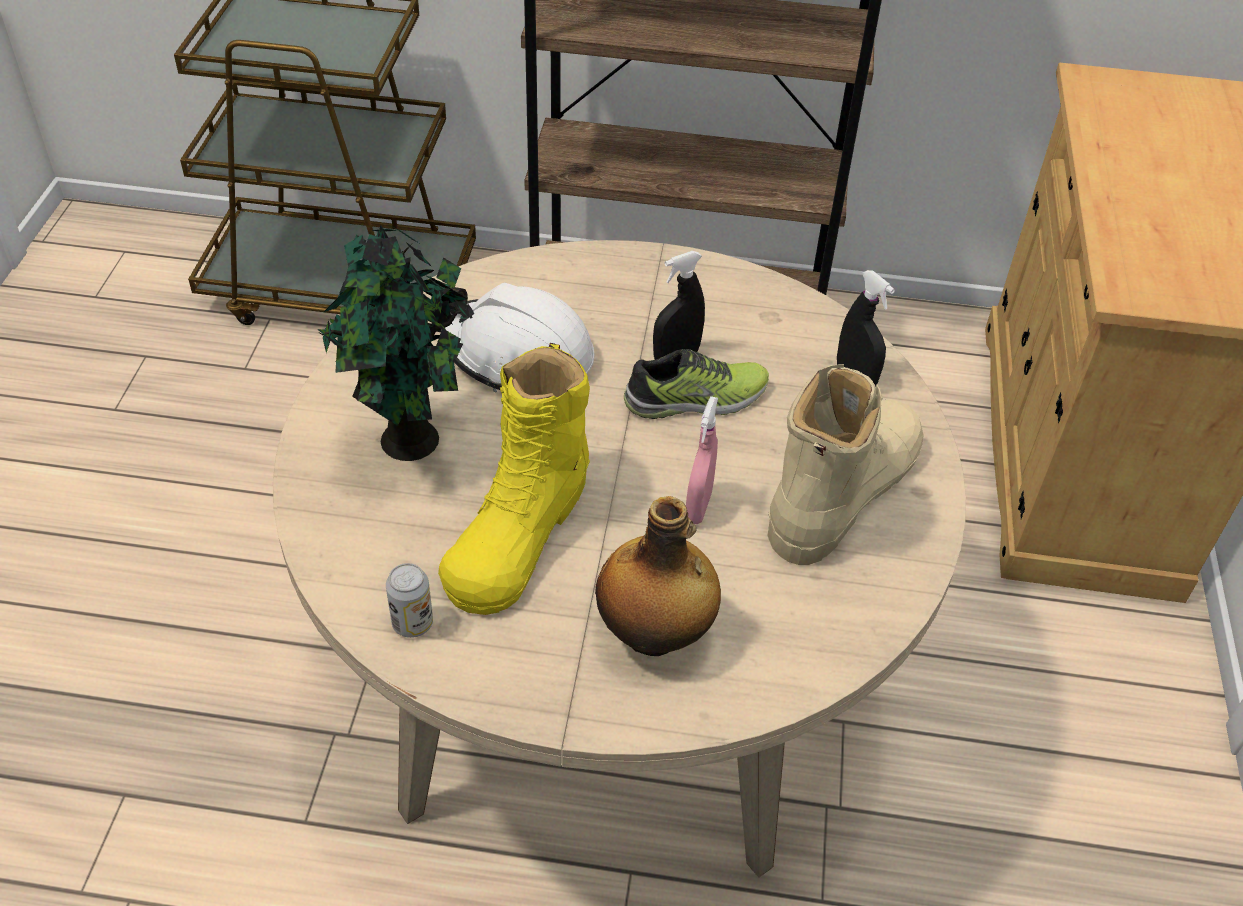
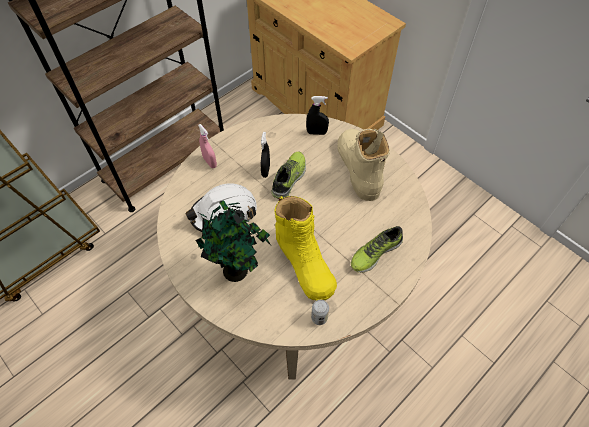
camera: 50 degrees left, 10 degrees up
bottle [595,496,721,656] -> shoe [351,226,403,273]
pink spray bottle [686,396,718,524] -> pink spray bottle moved to [198,124,217,168]

